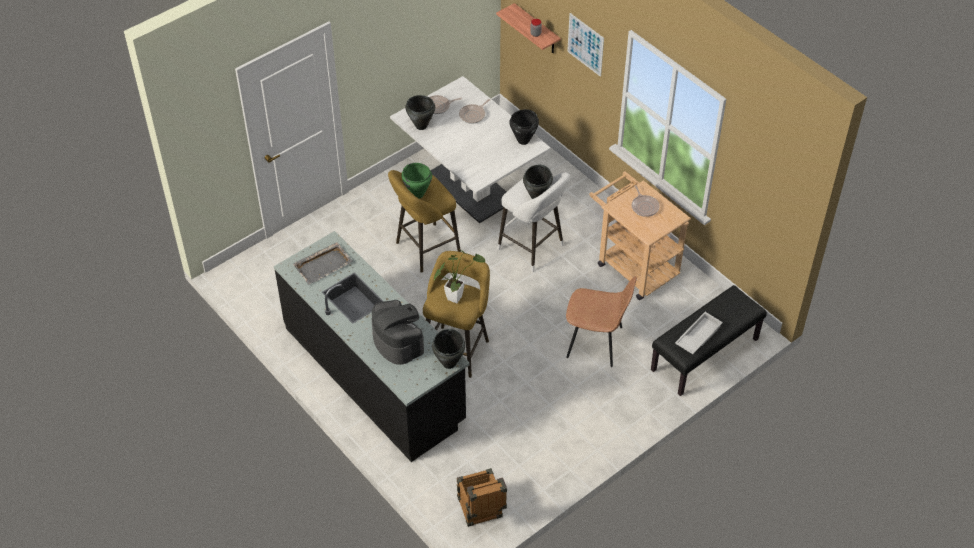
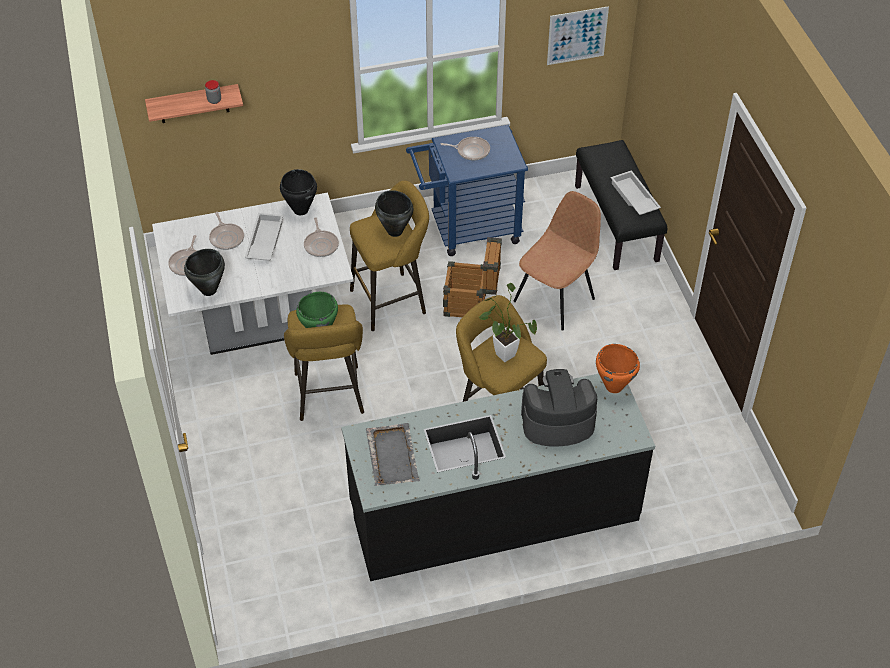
camera: 65 degrees left, 0 degrees up
black cooking pot [432,329,465,369] -> orange cooking pot [596,344,640,393]
crate [457,468,507,527] -> crate moved to [443,237,502,317]
white stool [497,172,570,272] -> yellow stool [350,181,429,331]
picture [567,13,604,77] -> picture moved to [547,6,609,65]
beige cart [589,171,691,300] -> blue cart [406,125,528,256]
none -> white tray [245,213,283,261]
none -> frying pan [304,217,339,257]

